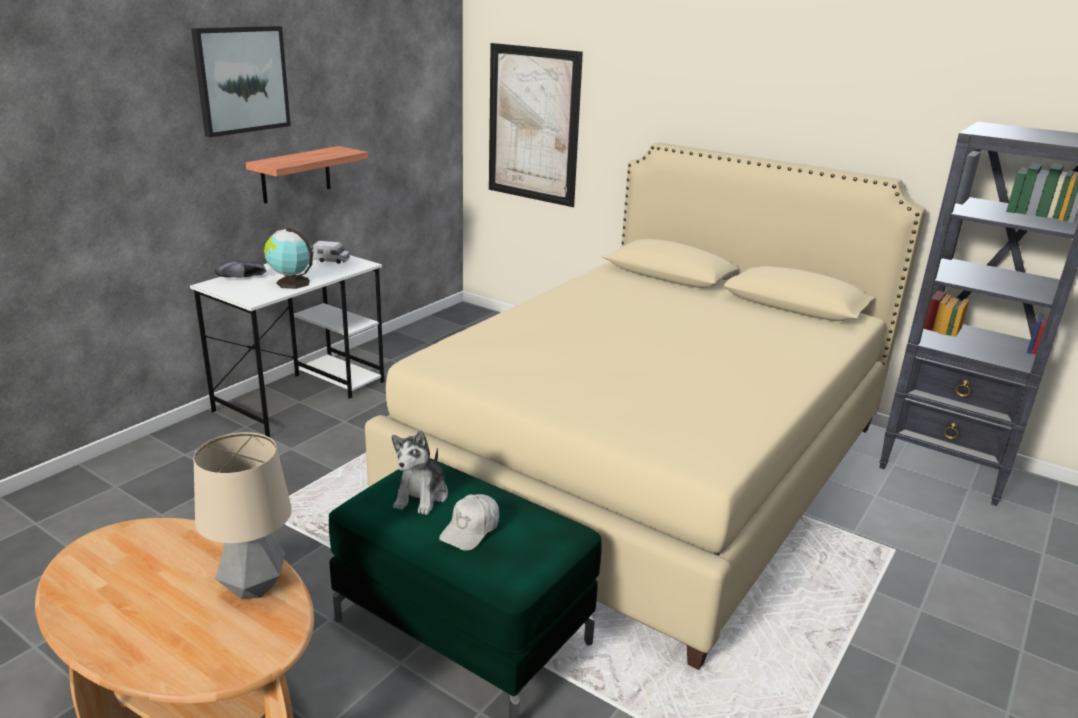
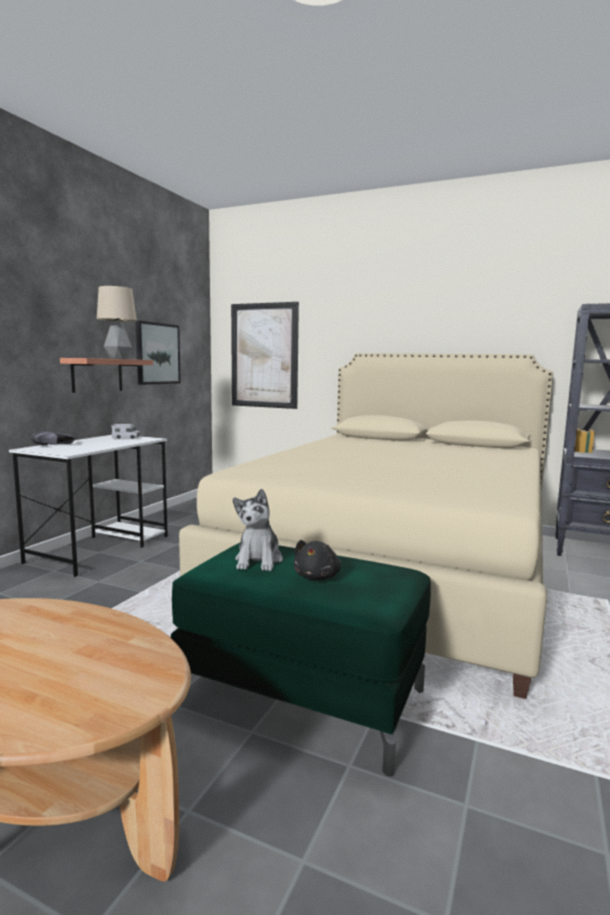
camera: 10 degrees left, 15 degrees down
picture [191,26,291,137] -> picture moved to [135,321,181,385]
table lamp [194,432,292,599] -> table lamp moved to [97,286,137,359]
globe [264,228,313,289] -> none
white cap [439,494,499,551] -> black plush toy [293,540,341,580]

